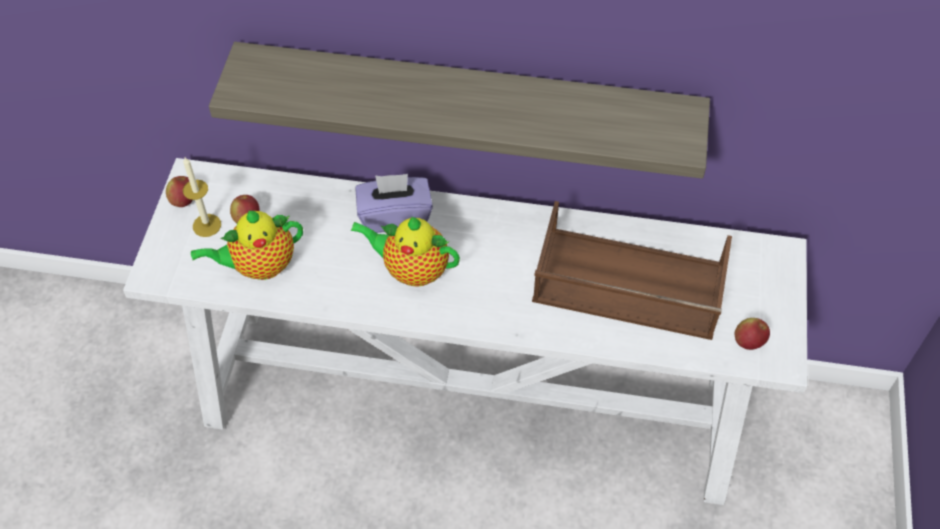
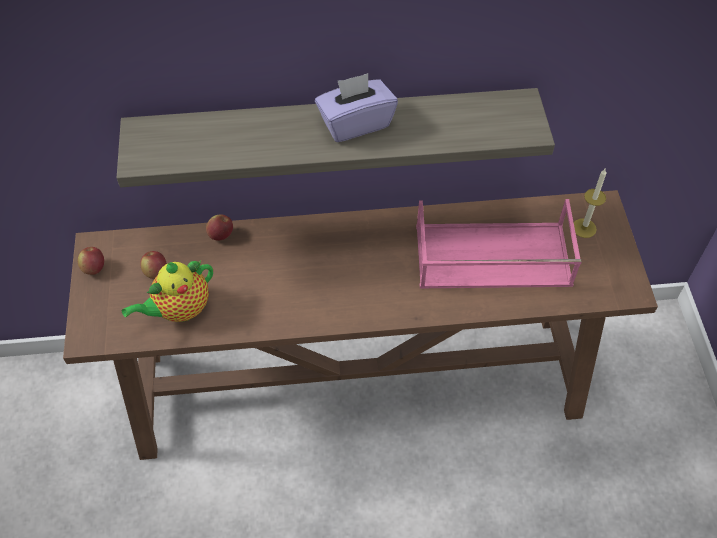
camera: 15 degrees left, 0 degrees up
white console table [123,158,807,505] -> brown console table [63,190,658,460]
candle [183,157,221,237] -> candle moved to [574,169,607,238]
teapot [350,216,460,287] -> none
purple tissue box [355,174,433,233] -> purple tissue box moved to [315,73,398,142]
brown tray [532,201,732,340] -> pink tray [416,199,582,288]
apple [735,318,770,350] -> apple moved to [206,214,233,241]

